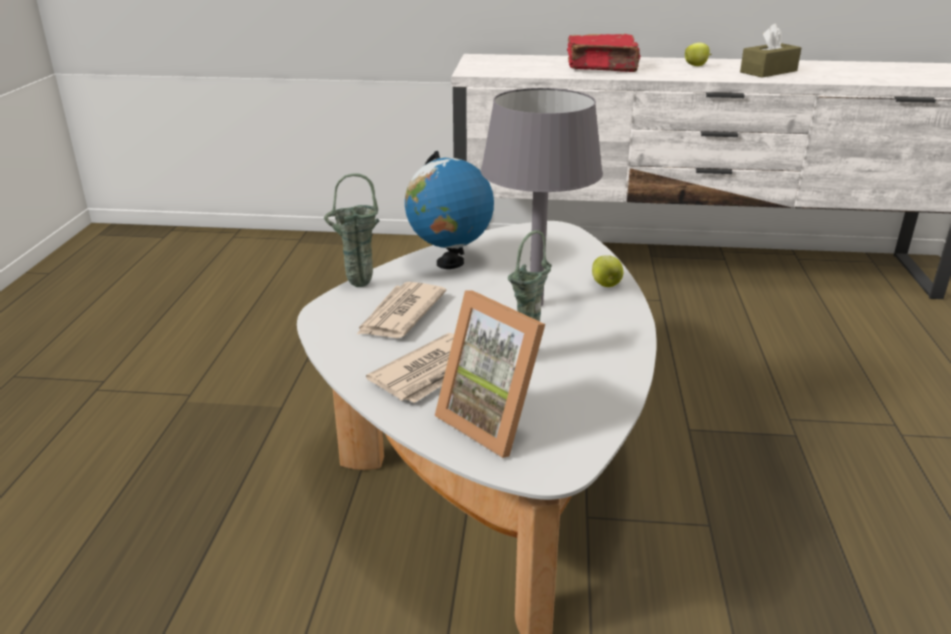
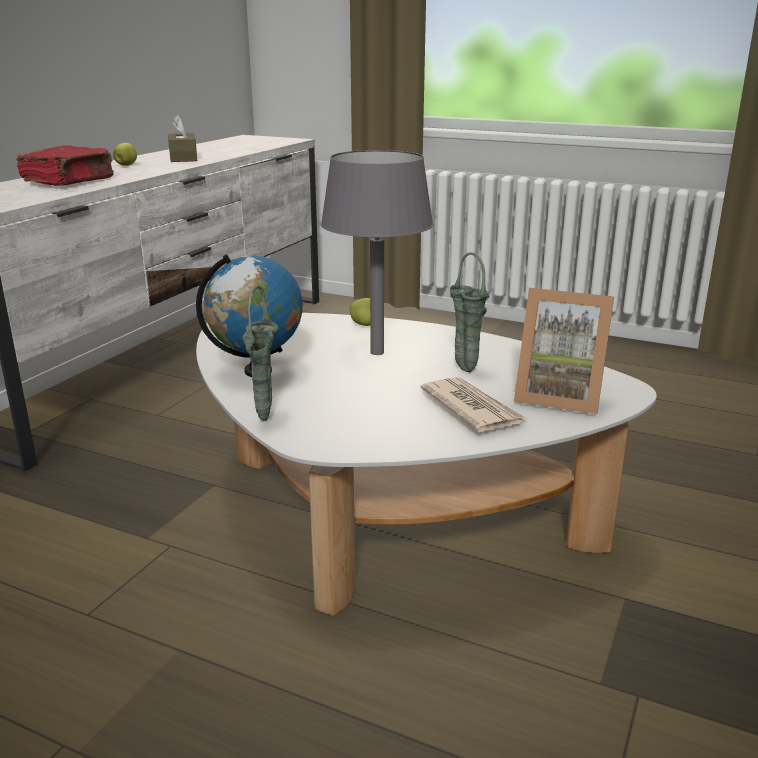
camera: 70 degrees left, 5 degrees down
newspaper [356,282,447,338] -> none
picture frame [435,290,545,458] -> picture frame turned 45 degrees clockwise [514,288,614,414]

